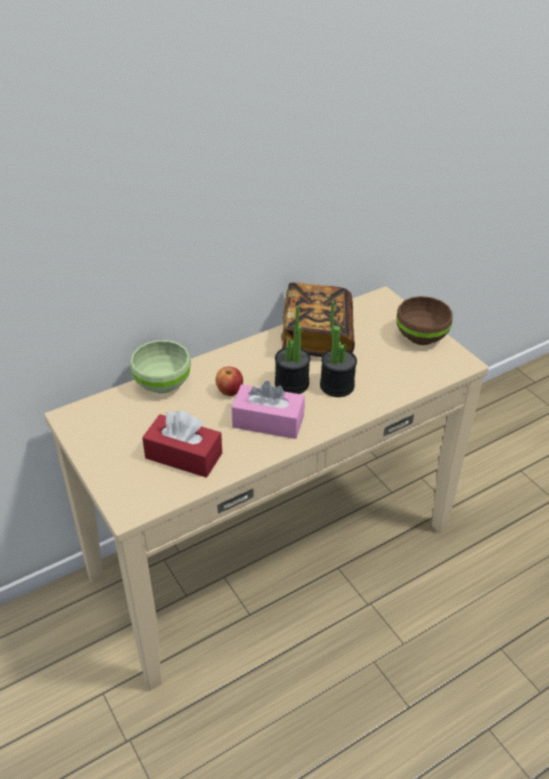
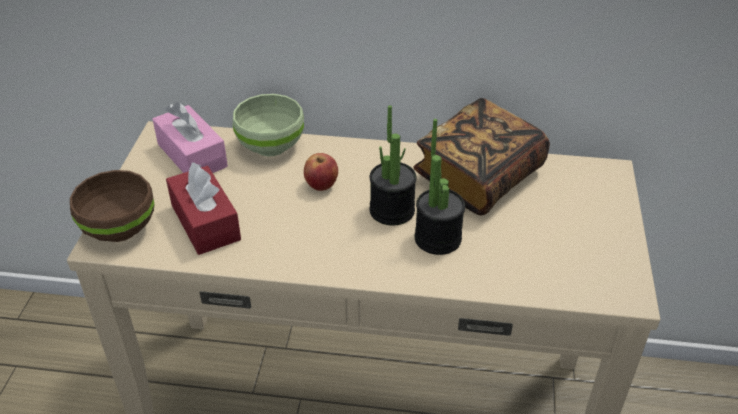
camera: 40 degrees right, 0 degrees up
pink tissue box [232,381,305,439] -> pink tissue box moved to [152,102,228,173]
brown bowl [396,296,453,345] -> brown bowl moved to [70,170,155,242]

